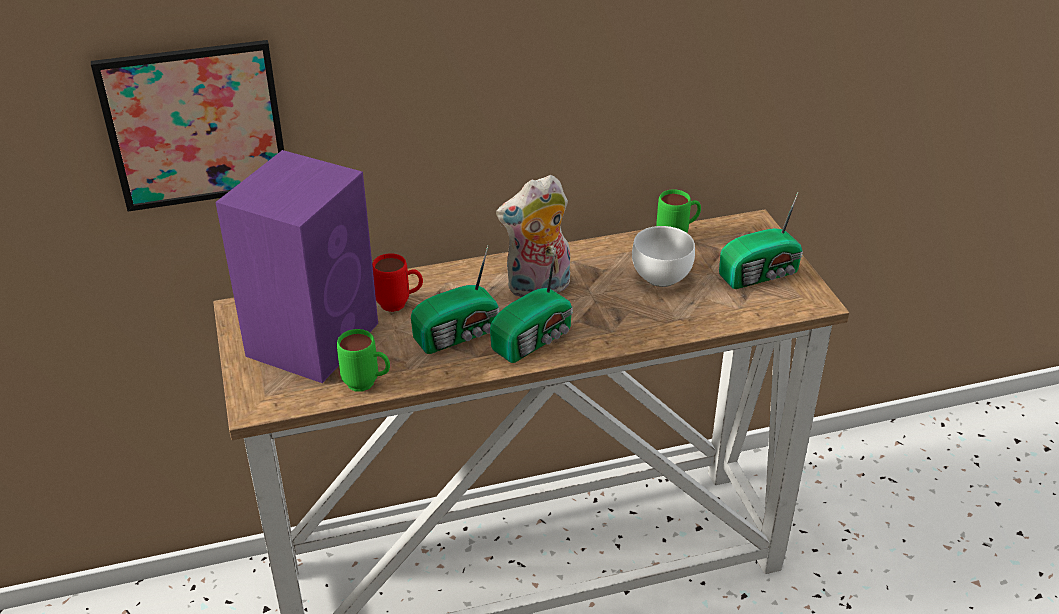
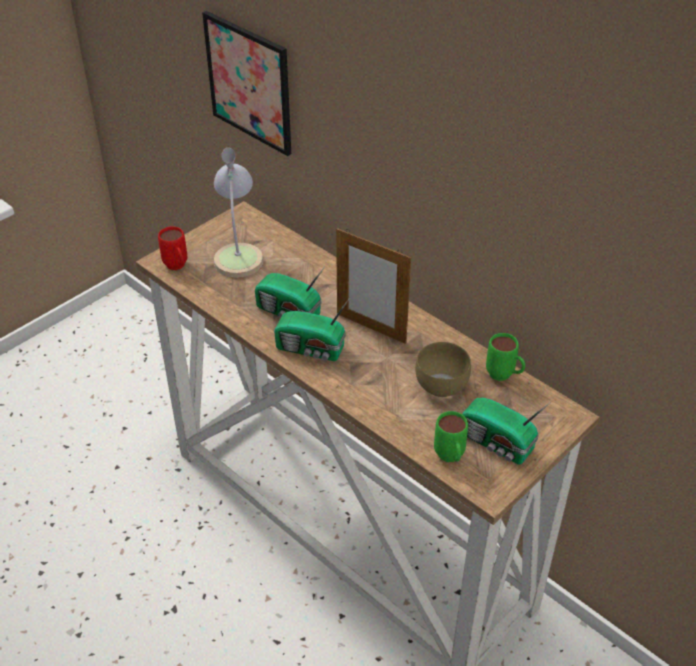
camera: 60 degrees right, 5 degrees up
purple speaker [215,150,378,383] -> table lamp [214,148,263,278]
green mug [337,329,390,392] -> green mug moved to [434,411,468,462]
red mug [372,253,423,312] -> red mug moved to [158,226,187,270]
plush toy [496,175,570,297] -> picture frame [336,228,411,344]
white bowl [632,226,695,287] -> brown bowl [415,342,471,397]

